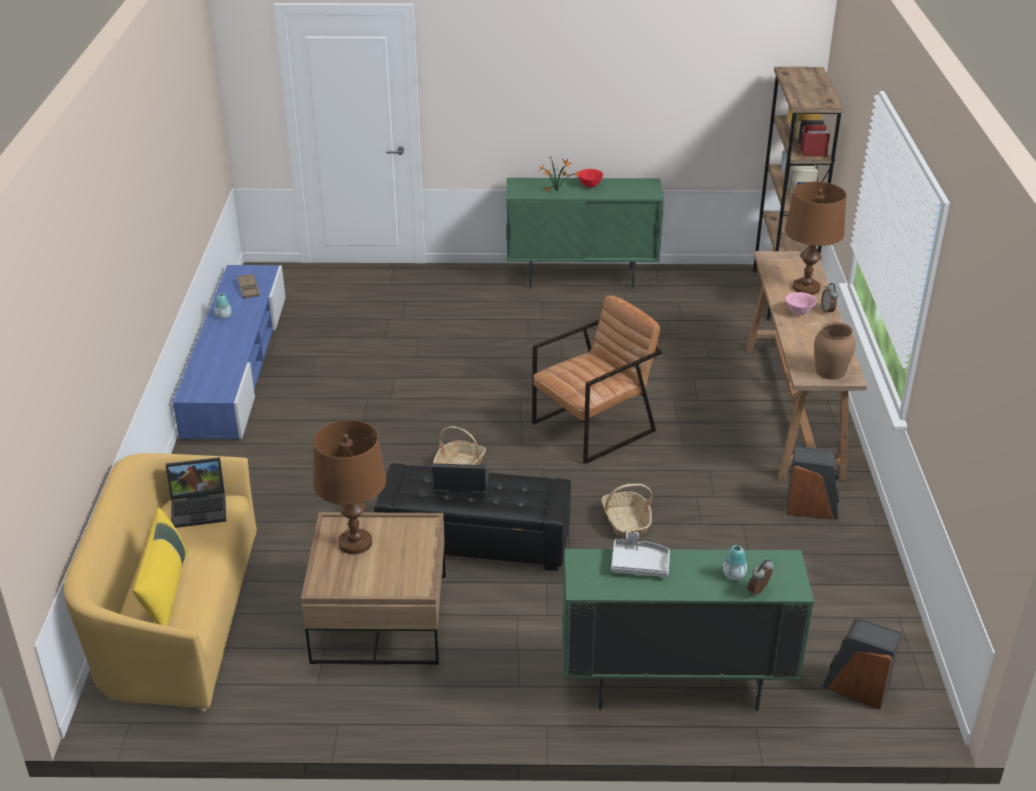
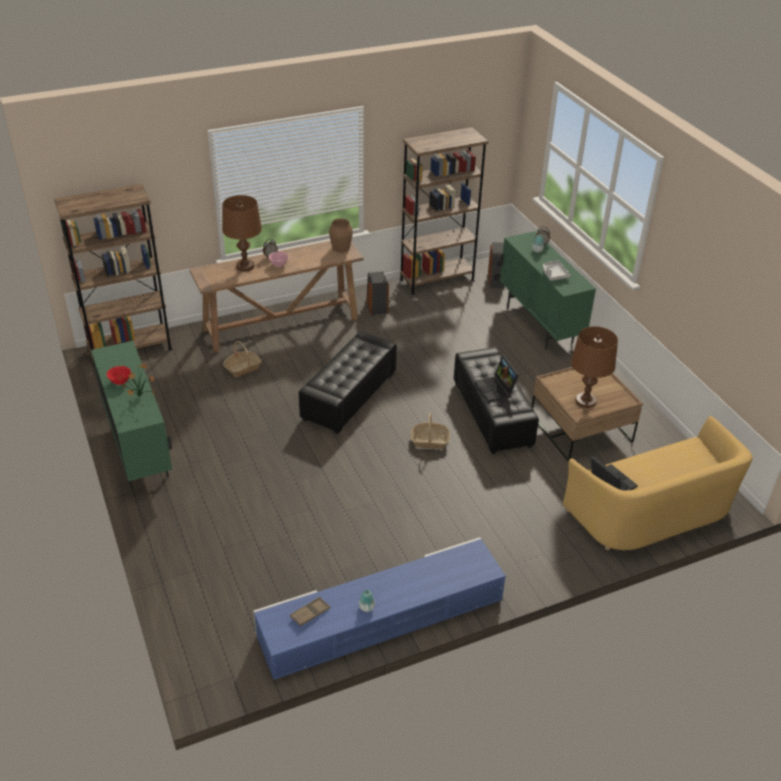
camera: 115 degrees left, 5 degrees up
yellow pillow [133,508,187,626] -> none
brown armchair [532,296,663,464] -> black ottoman [299,331,397,434]
basket [601,484,652,537] -> basket moved to [223,341,262,378]
none -> brown bookcase [400,127,488,295]

